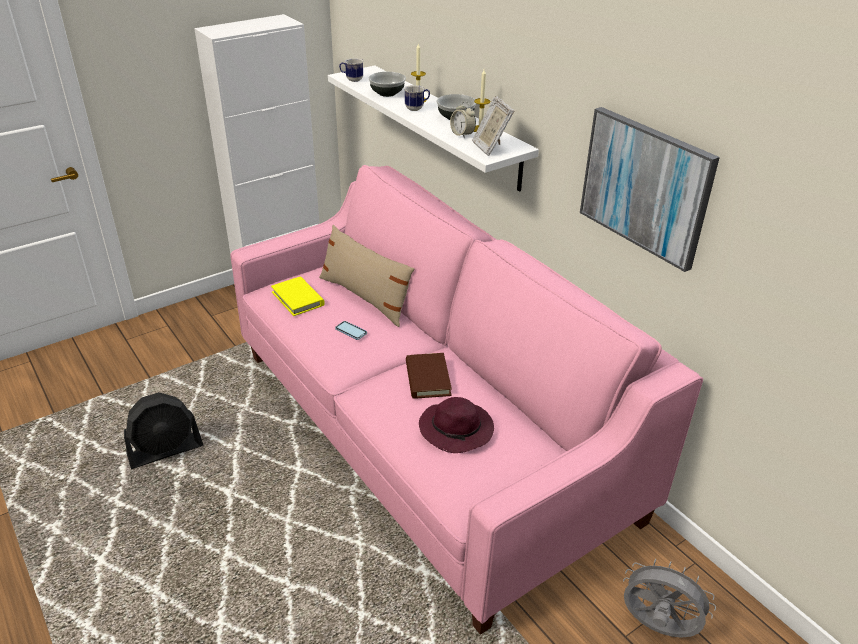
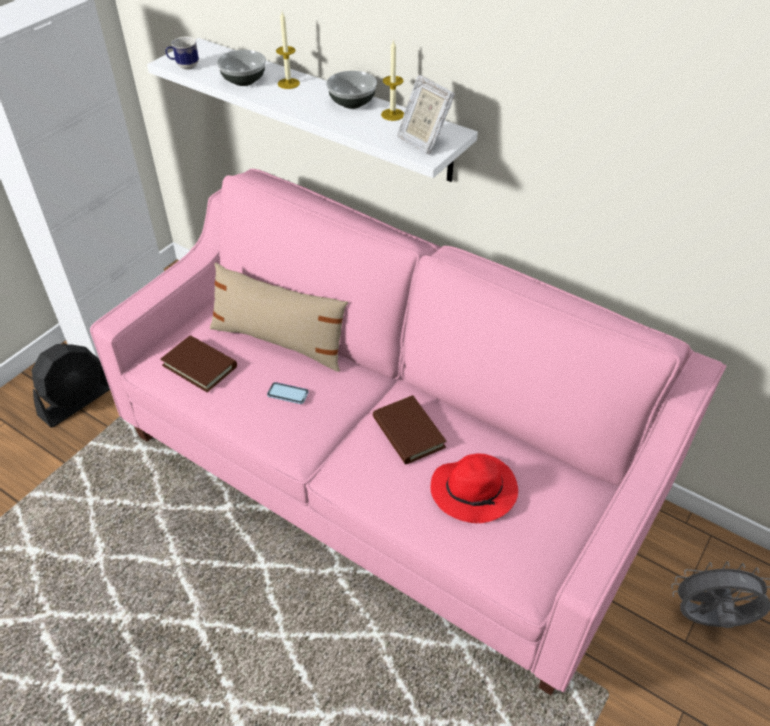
camera: 20 degrees left, 10 degrees up
black fan [124,392,203,469] -> black fan moved to [32,344,110,427]
yellow book [271,276,325,316] -> brown book [160,335,237,393]
mug [404,85,430,111] -> none
purple hat [419,397,494,453] -> red hat [430,454,518,523]
alarm clock [450,101,476,139] -> none
picture [580,107,720,272] -> none

